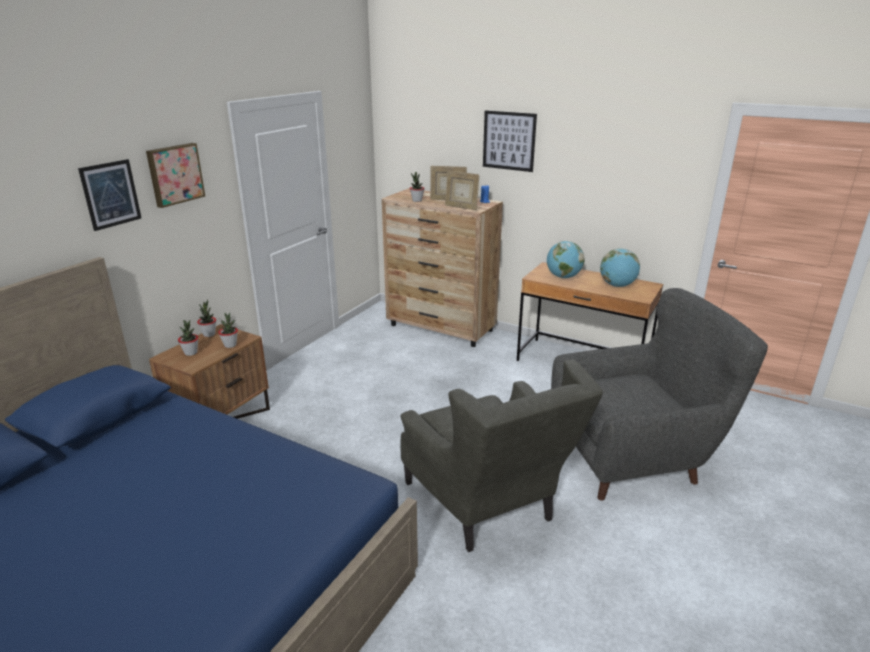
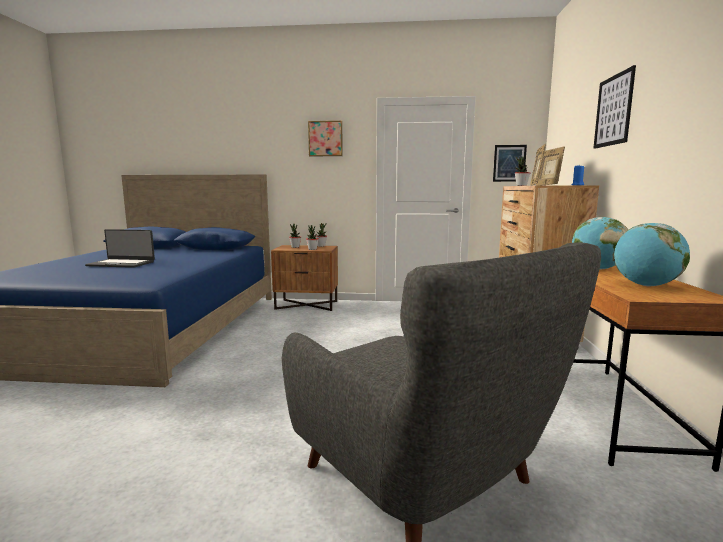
camera: 65 degrees right, 15 degrees down
picture [78,159,141,231] -> picture moved to [493,145,527,182]
grey armchair [400,359,603,552] -> none
none -> laptop [85,229,155,268]

